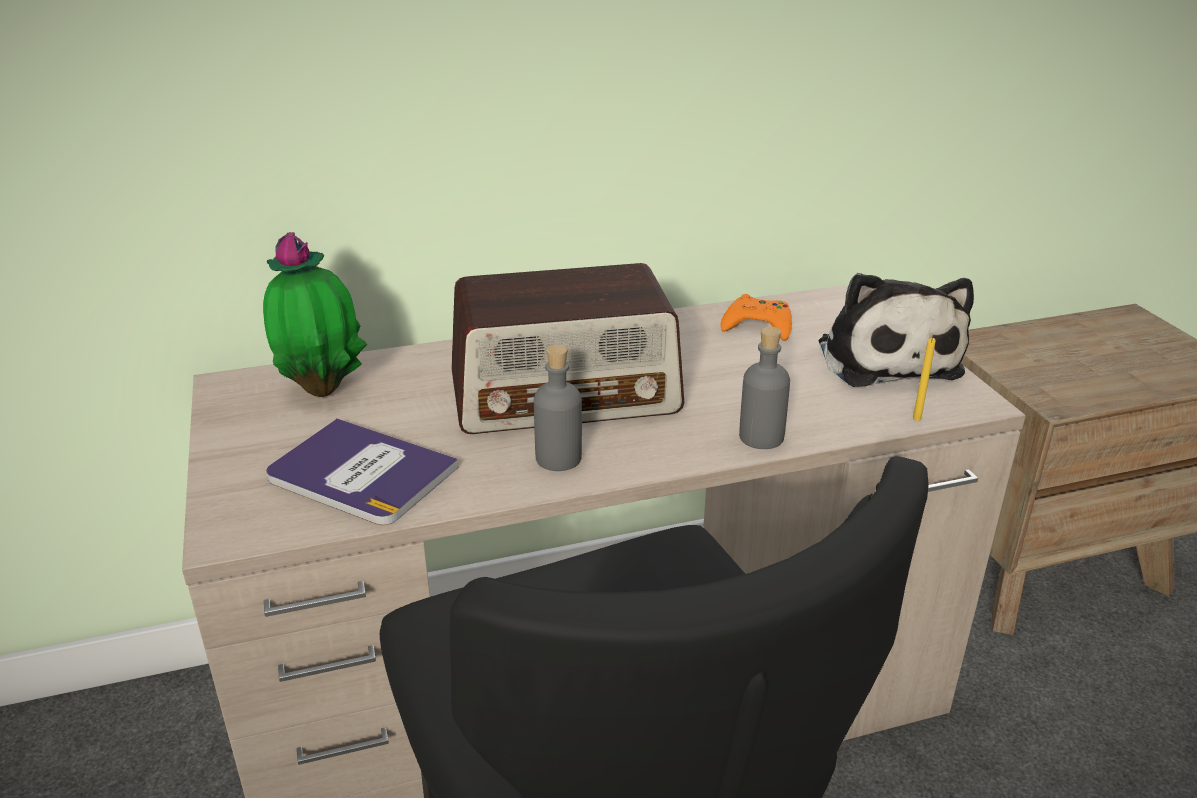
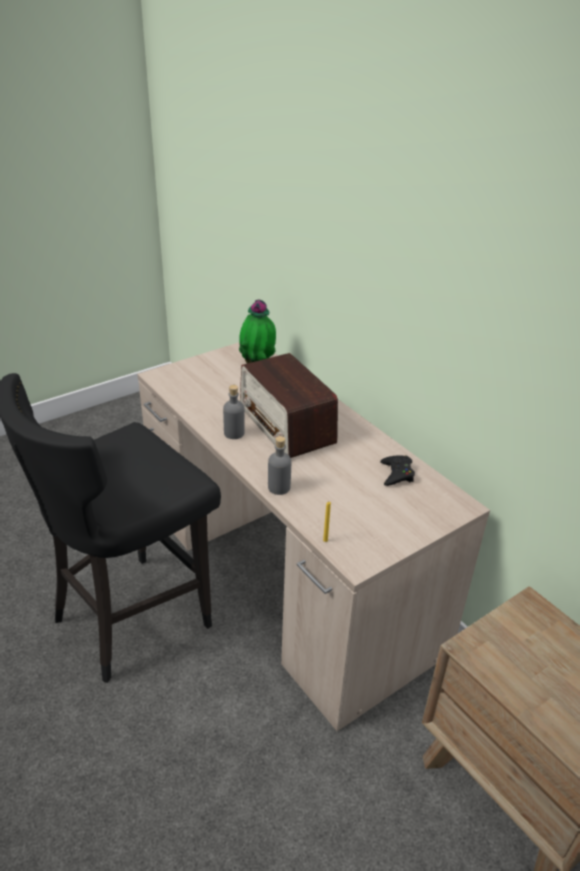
camera: 70 degrees right, 5 degrees up
book [266,418,459,525] -> none
orange game controller [720,294,792,341] -> black game controller [380,455,415,486]
plush toy [819,273,974,387] -> none

